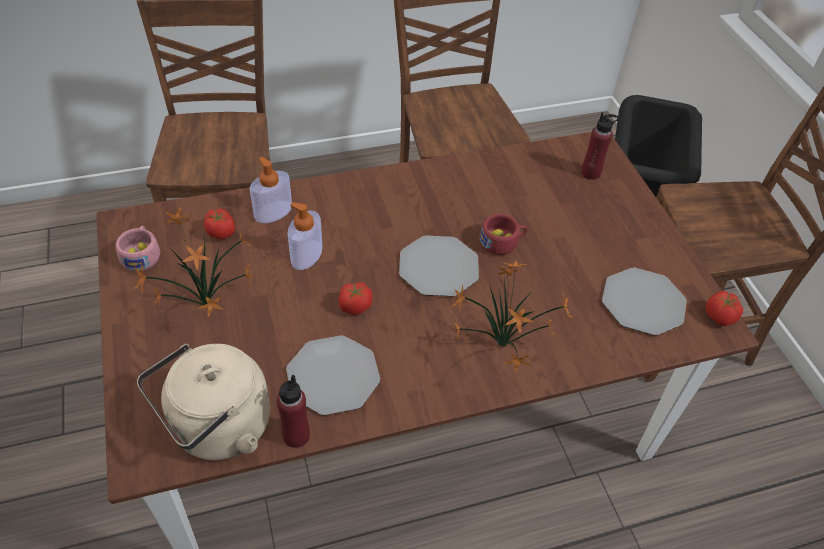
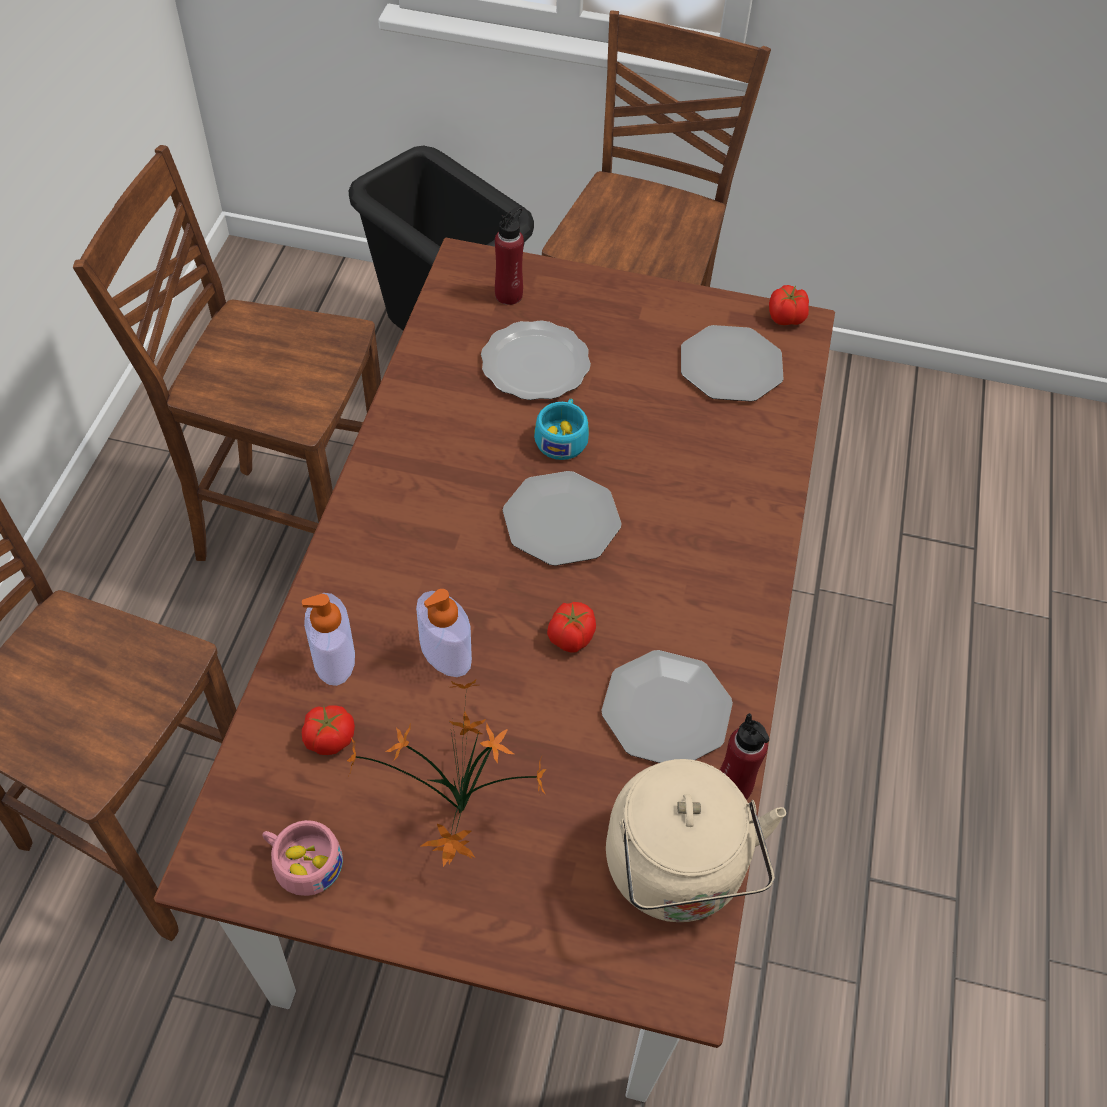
camera: 60 degrees left, 5 degrees up
potted plant [453,261,574,372] -> none
red cup [480,214,527,255] -> turquoise cup [534,398,589,460]
none -> plate [481,320,591,400]

